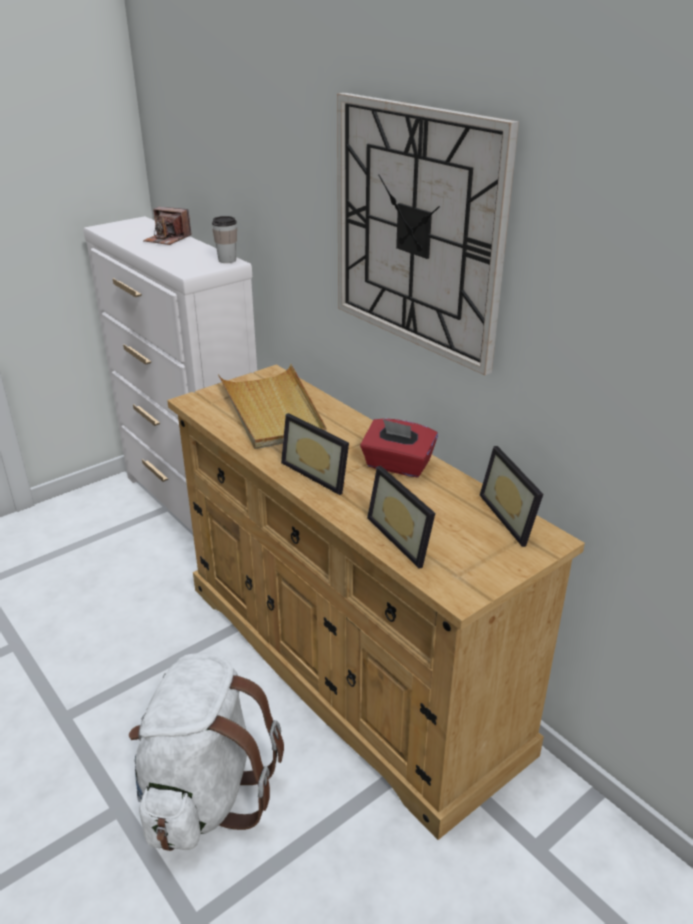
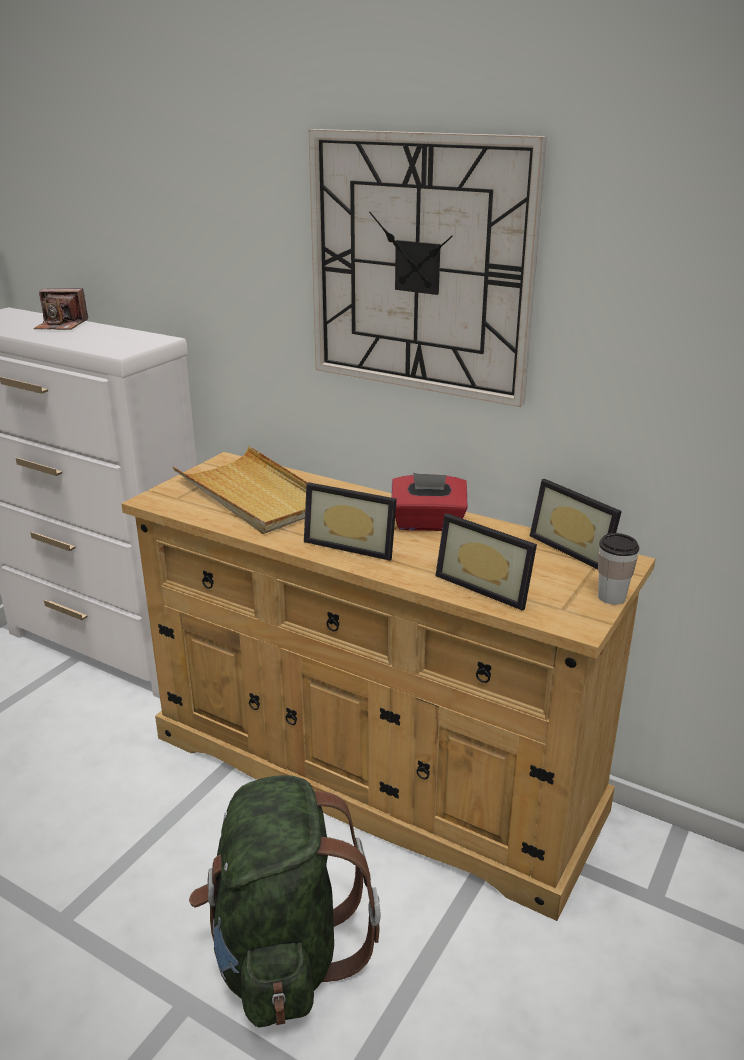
camera: 20 degrees left, 5 degrees down
white backpack [129,653,284,851] -> green backpack [189,775,381,1028]
cup [212,216,237,263] -> cup moved to [598,533,639,605]

